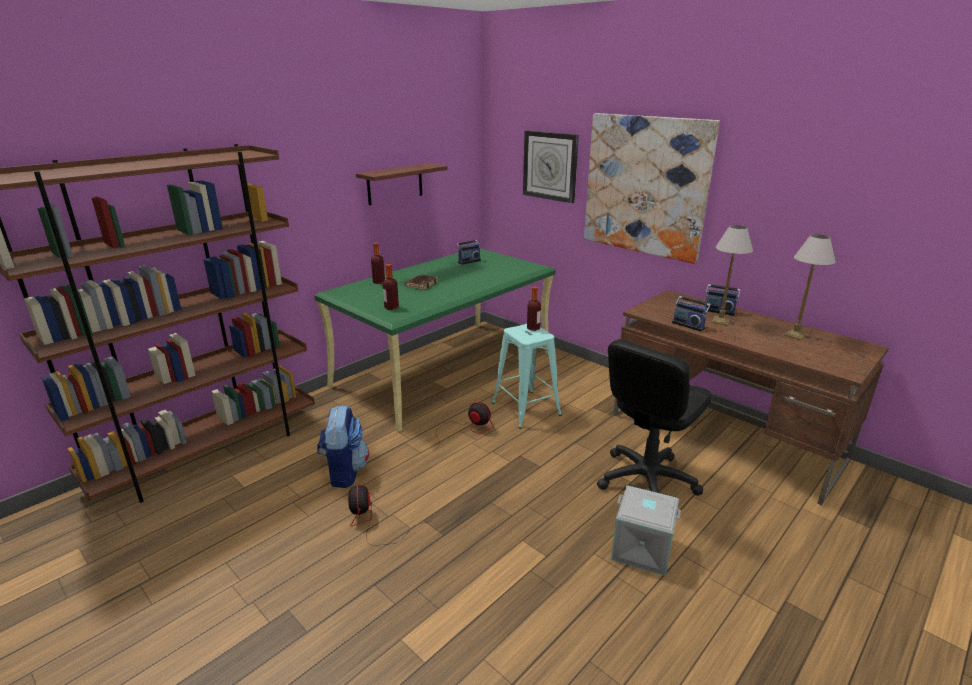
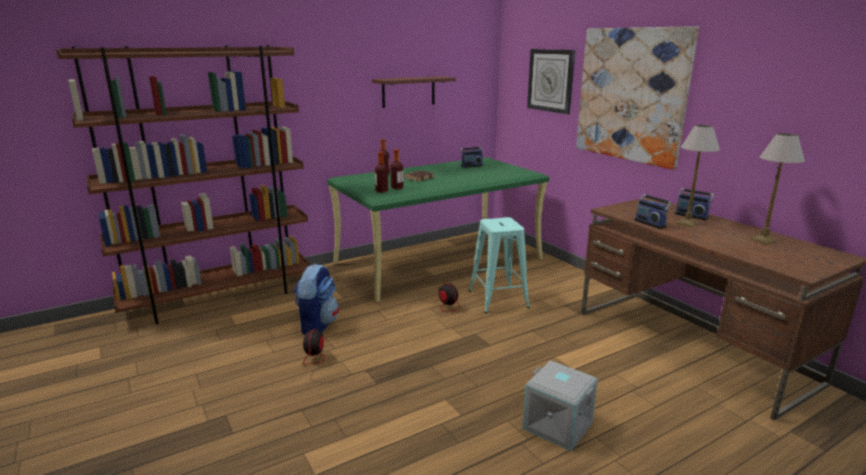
camera: 15 degrees right, 5 degrees down
bottle [527,287,541,331] -> bottle moved to [390,149,403,190]
black office chair [597,339,712,496] -> none

